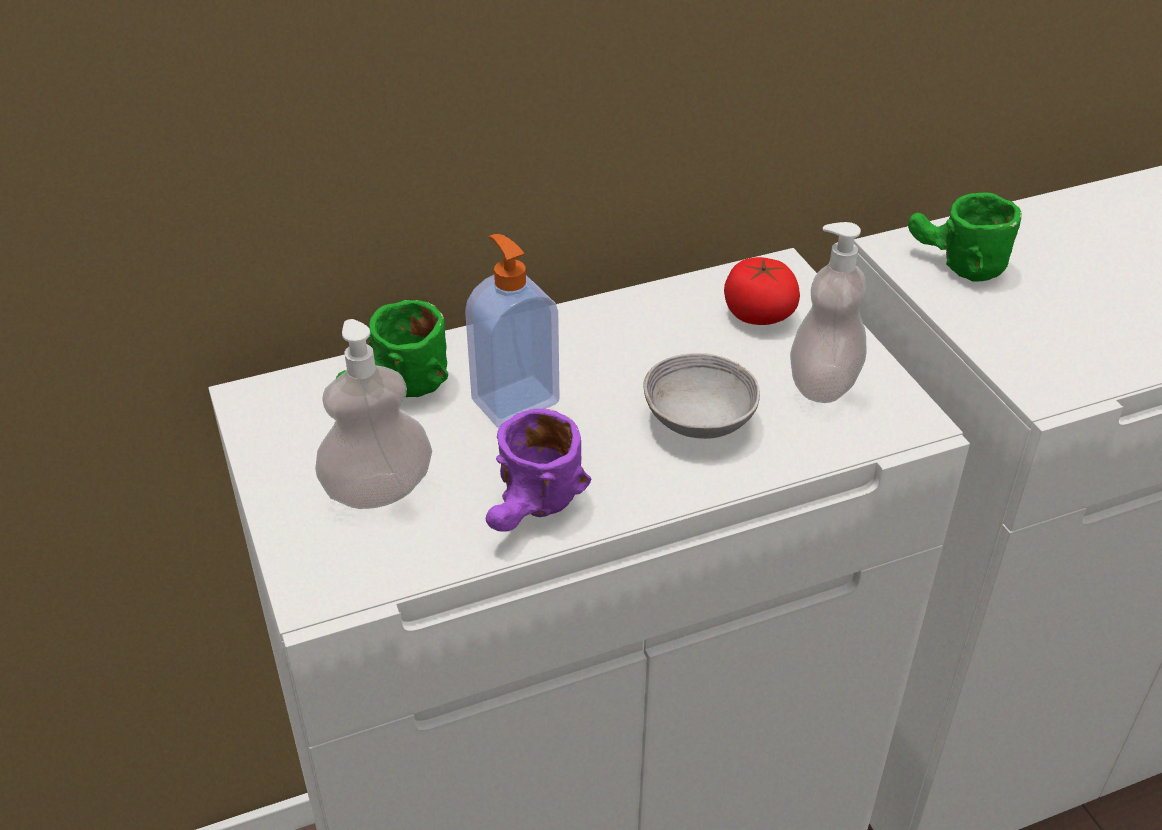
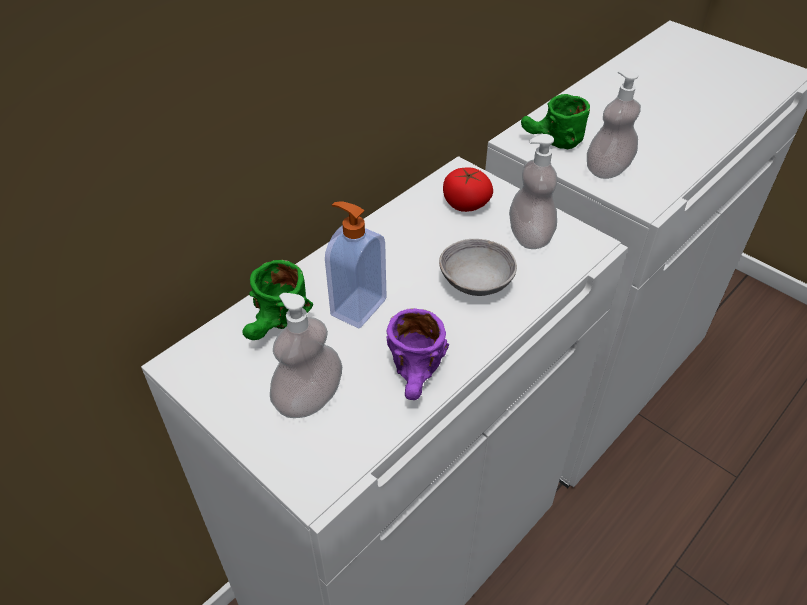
camera: 25 degrees left, 5 degrees up
none -> soap dispenser [587,70,641,179]

